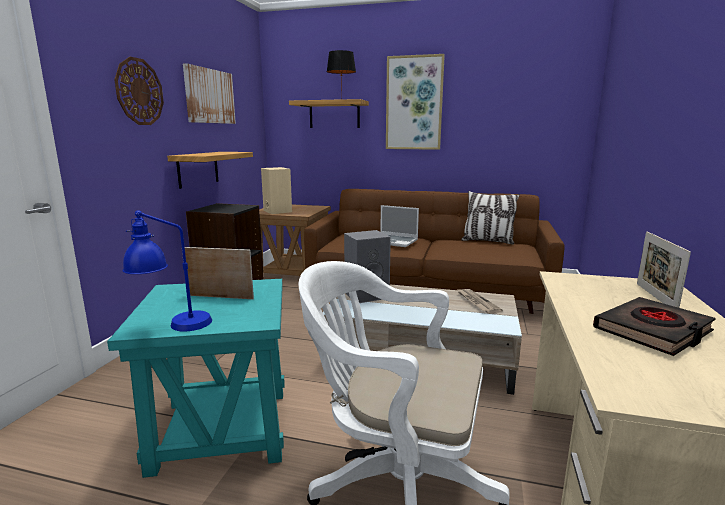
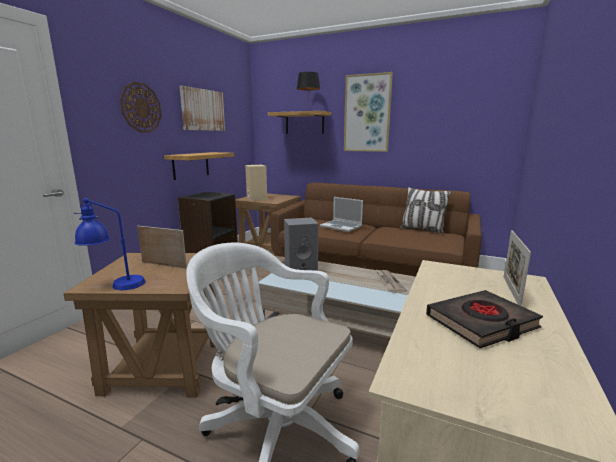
camera: 10 degrees right, 0 degrees up
turquoise side table [107,279,285,478] -> brown side table [63,253,216,398]

